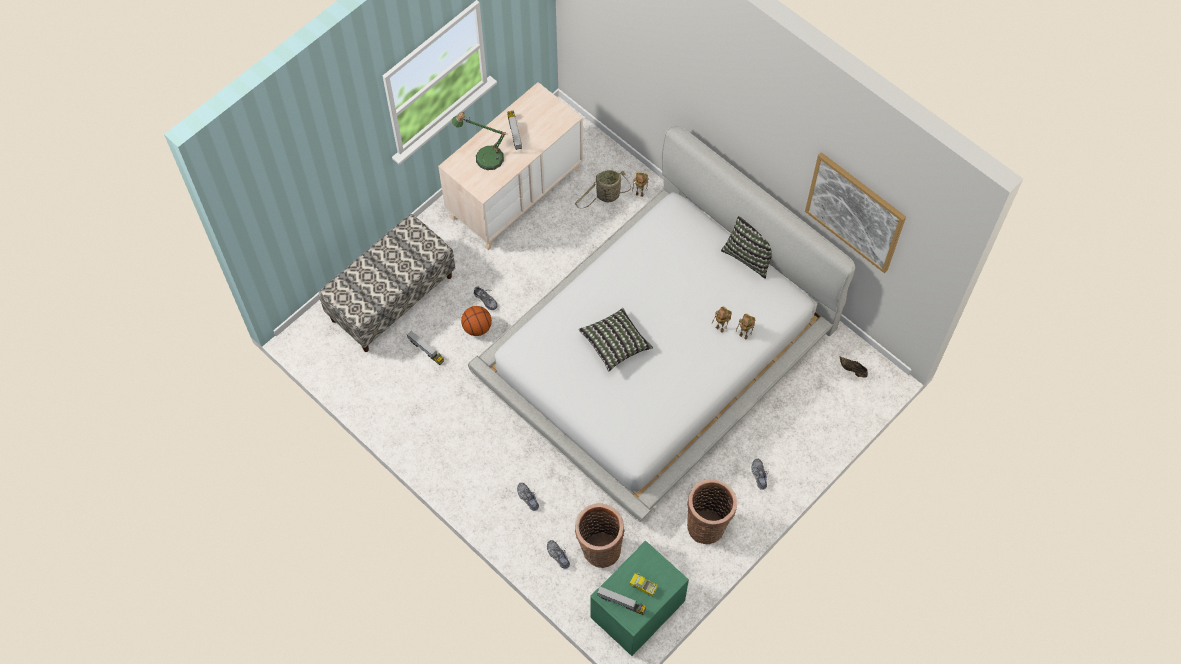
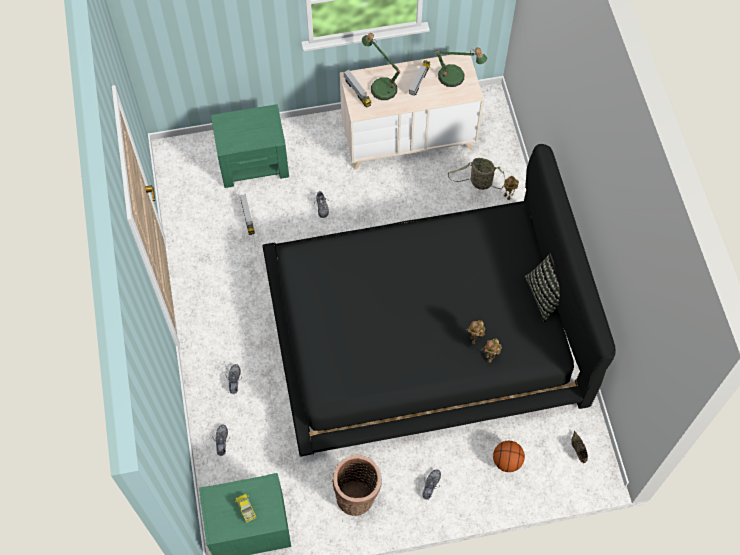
camera: 35 degrees right, 0 degrees up
bench [319,214,455,352] -> green nightstand [211,104,289,188]
basketball [461,306,492,336] -> basketball moved to [493,441,525,472]
white bed [468,125,855,522] -> black bed [262,144,616,457]
basket [575,504,625,568] -> none
pillow [579,308,653,371] -> none
toy truck [597,586,646,615] -> toy truck moved to [343,70,371,108]
picture [805,152,906,273] -> none
none -> table lamp [435,47,487,87]

